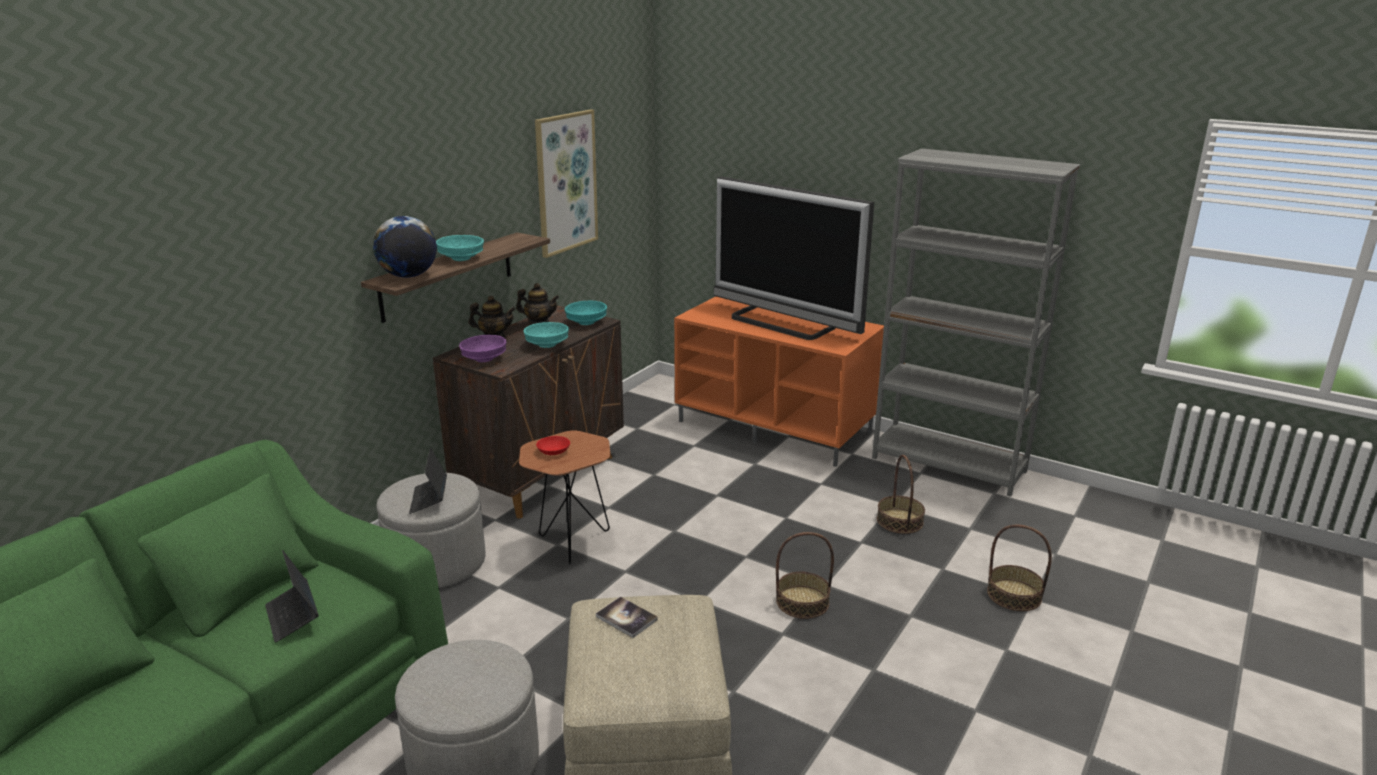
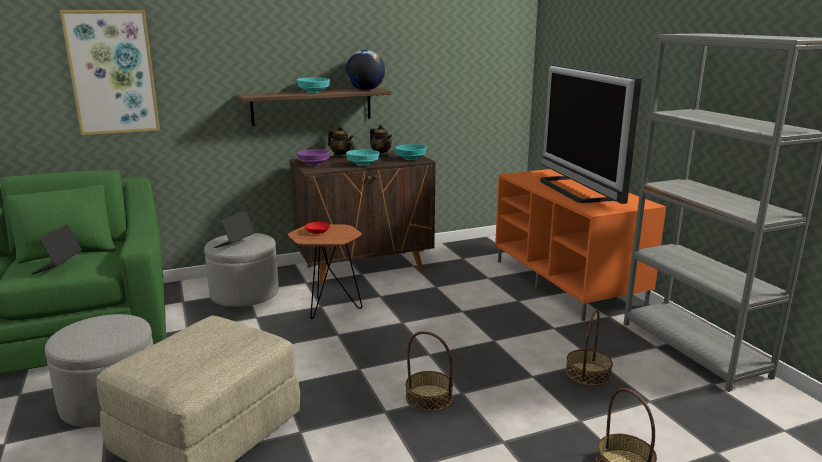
camera: 35 degrees right, 5 degrees down
globe [373,216,437,278] -> globe moved to [346,50,385,90]
picture [535,110,598,258] -> picture moved to [60,10,160,135]
book [596,597,658,638] -> none

